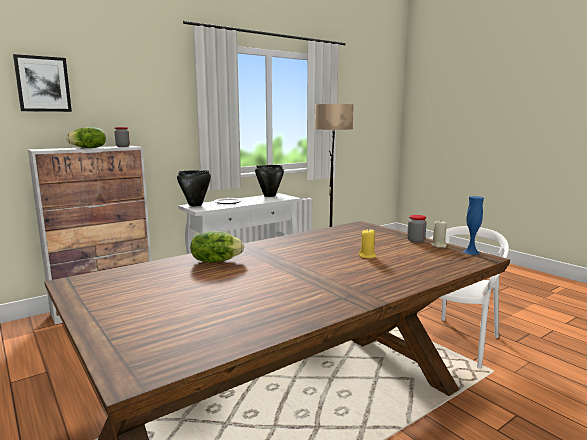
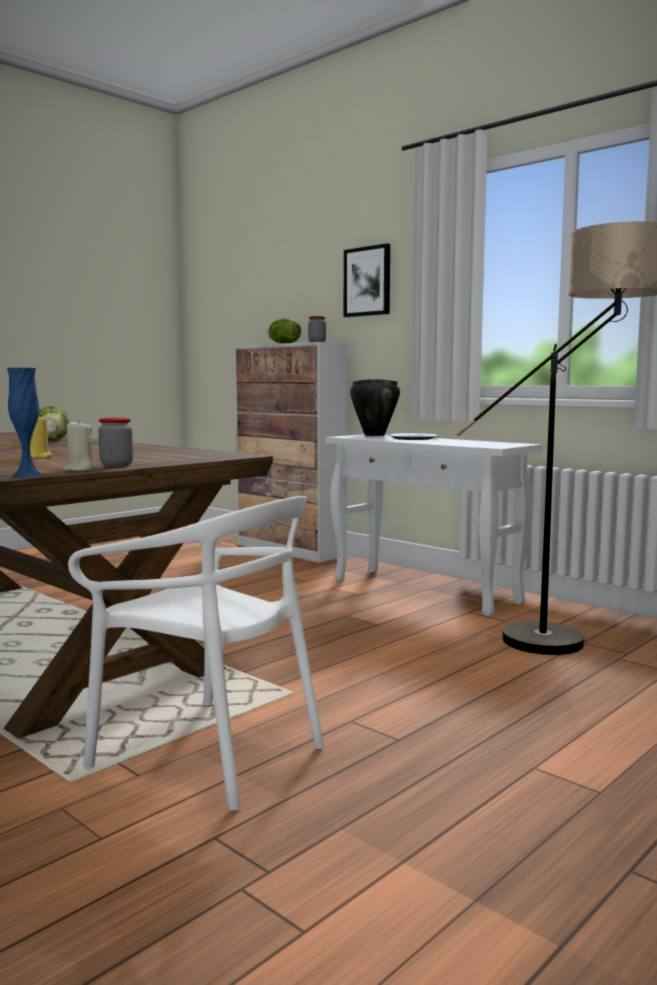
camera: 80 degrees right, 5 degrees down
picture [13,54,72,112] -> picture moved to [344,243,390,317]
black cooking pot [255,165,284,197] -> none

